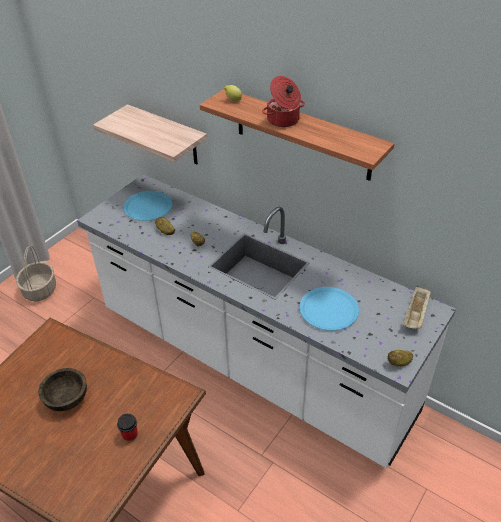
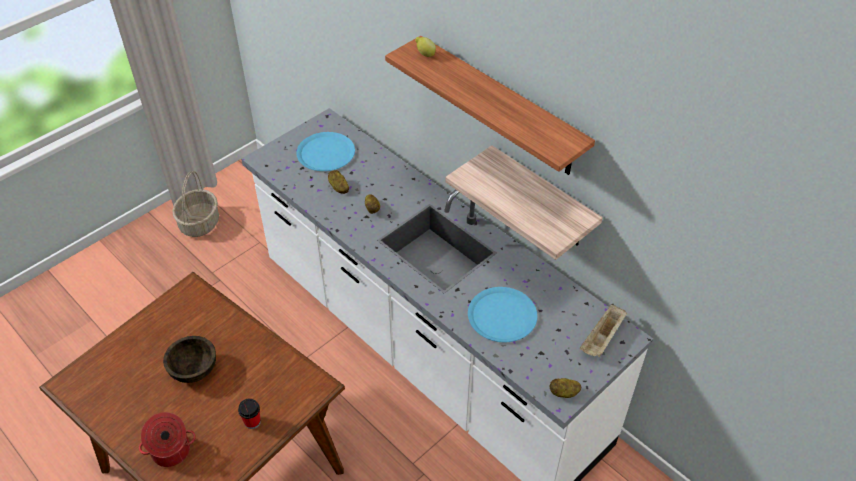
camera: 10 degrees right, 5 degrees up
shelf [93,104,207,165] -> shelf moved to [446,146,603,260]
cooking pot [262,76,305,127] -> cooking pot moved to [139,412,196,467]

